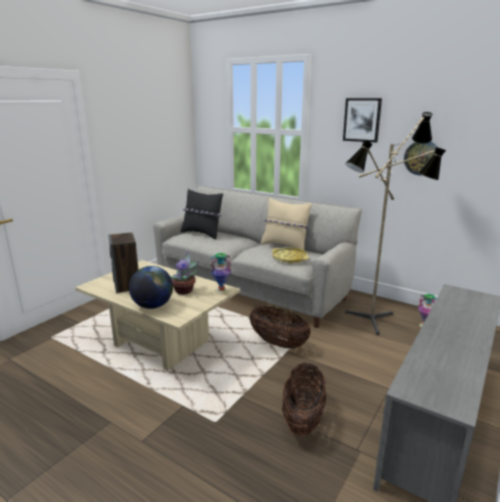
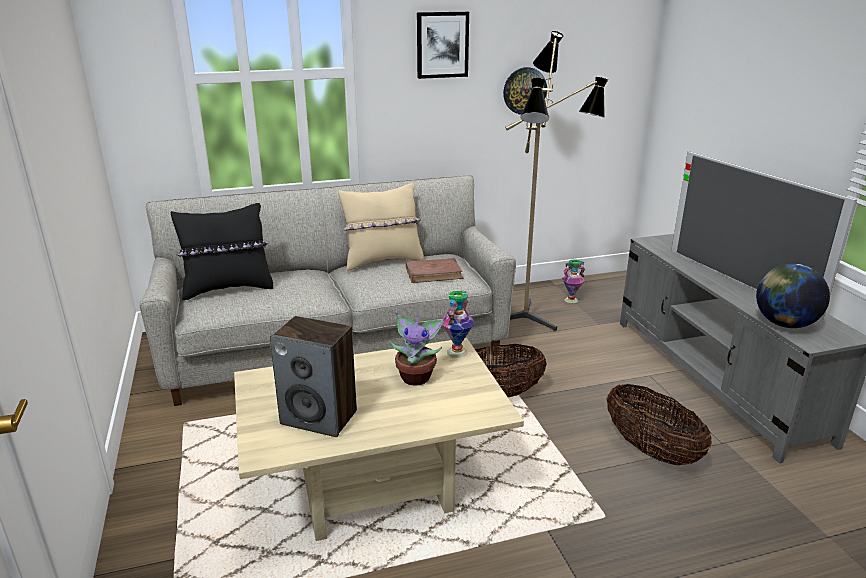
camera: 50 degrees left, 5 degrees up
globe [129,266,173,309] -> globe moved to [756,264,830,328]
yellow tray [272,248,309,264] -> brown book [406,258,464,283]
none -> television [671,152,857,320]

